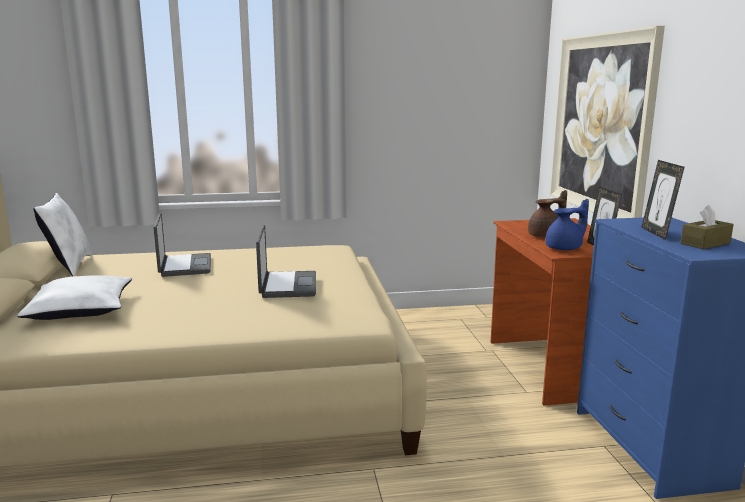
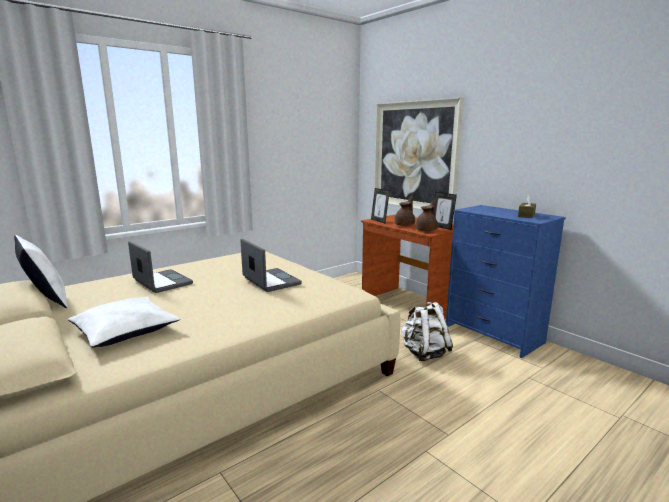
camera: 30 degrees left, 0 degrees up
blue teapot [545,199,589,250] -> brown teapot [416,199,438,231]
picture frame [641,160,685,240] -> picture frame moved to [371,188,390,223]
none -> white backpack [401,302,453,361]

